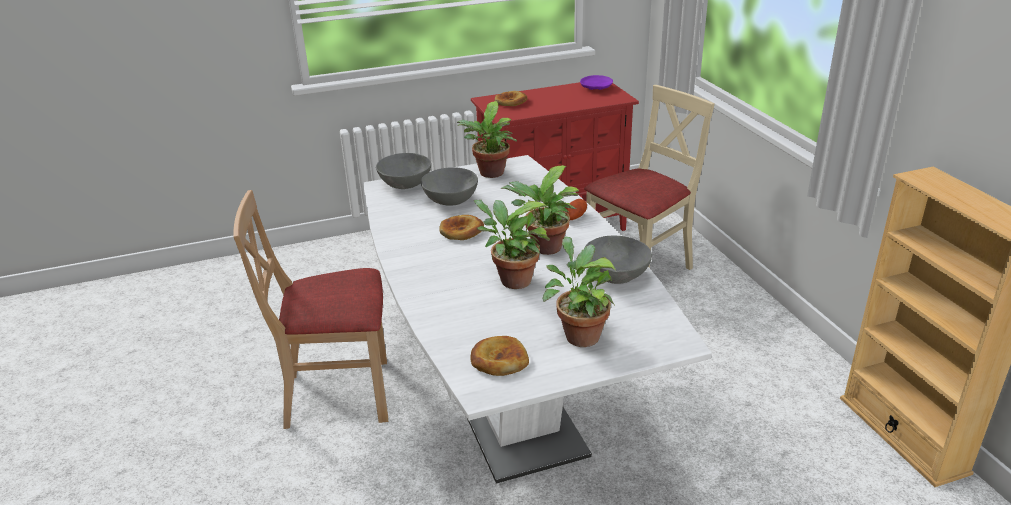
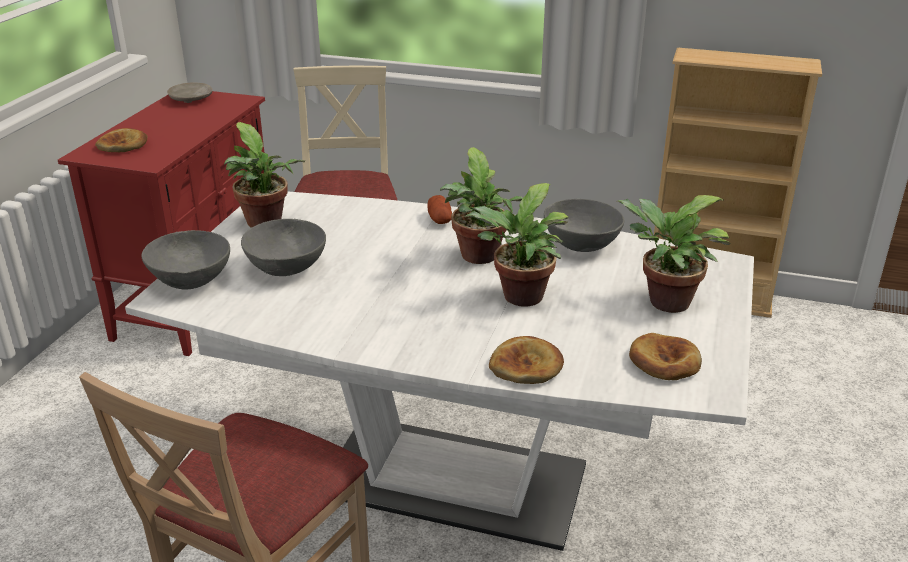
camera: 55 degrees left, 0 degrees up
bread [439,215,484,240] -> bread moved to [489,336,564,384]
purple plate [580,75,613,90] -> beige plate [167,82,213,103]

